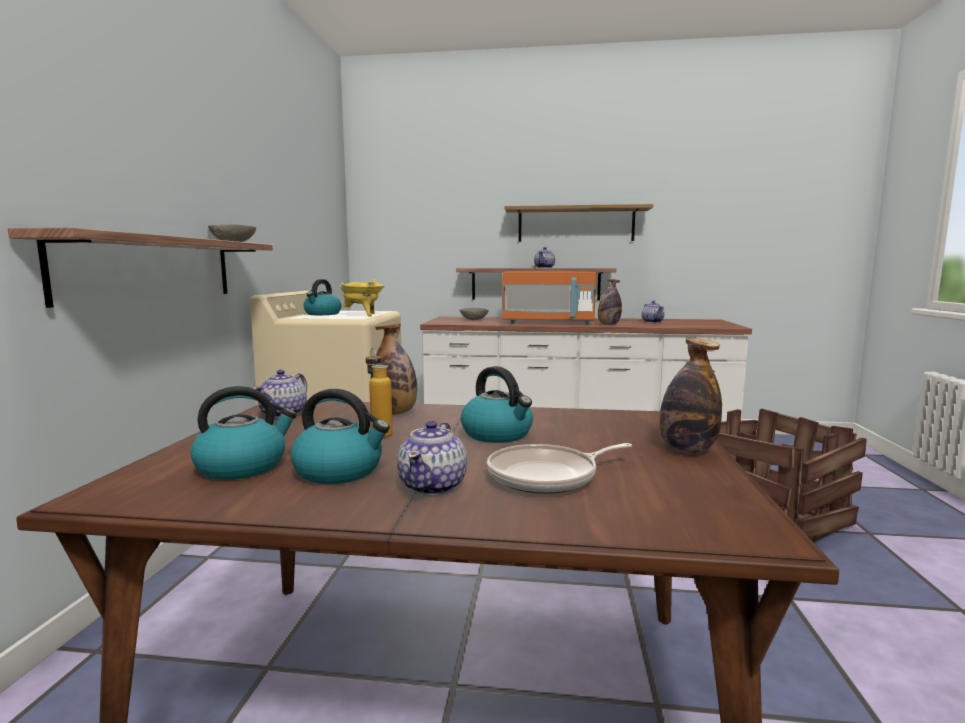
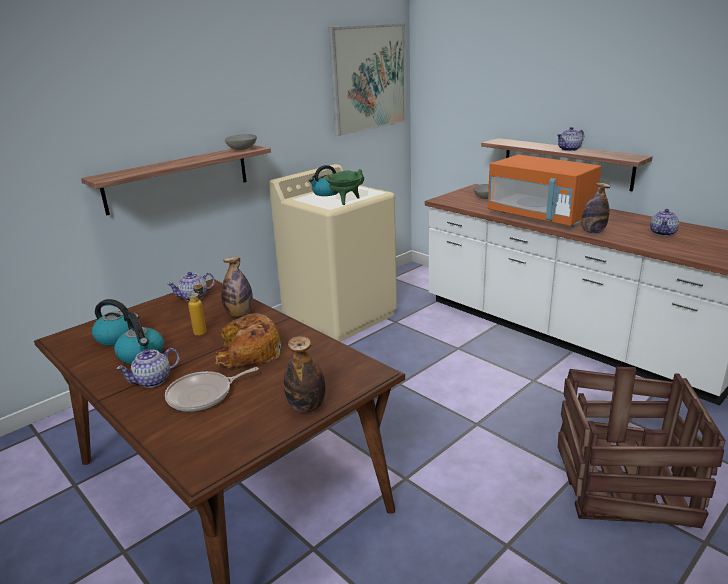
camera: 40 degrees right, 15 degrees up
yellow cooking pot [339,279,384,317] -> green cooking pot [325,169,364,205]
kettle [461,366,533,443] -> bread [215,313,282,368]
frying pan [487,443,632,494] -> frying pan turned 45 degrees counterclockwise [165,367,259,412]
shelf [505,204,653,242] -> none
none -> picture [329,23,406,136]

